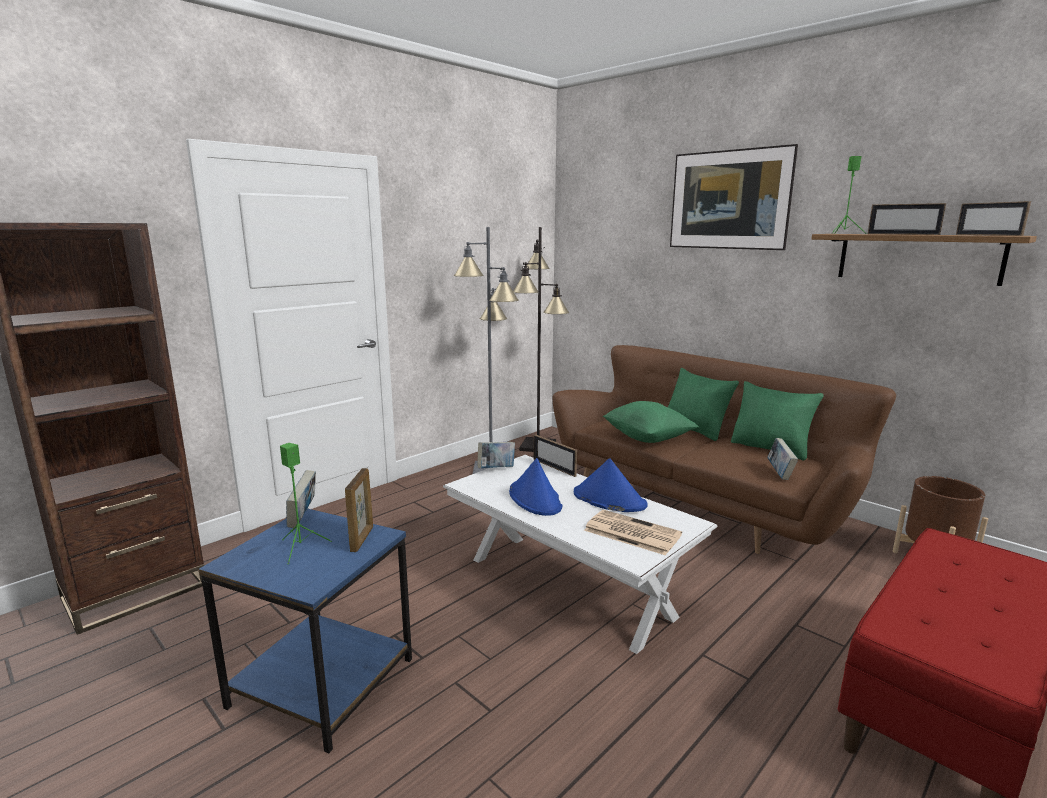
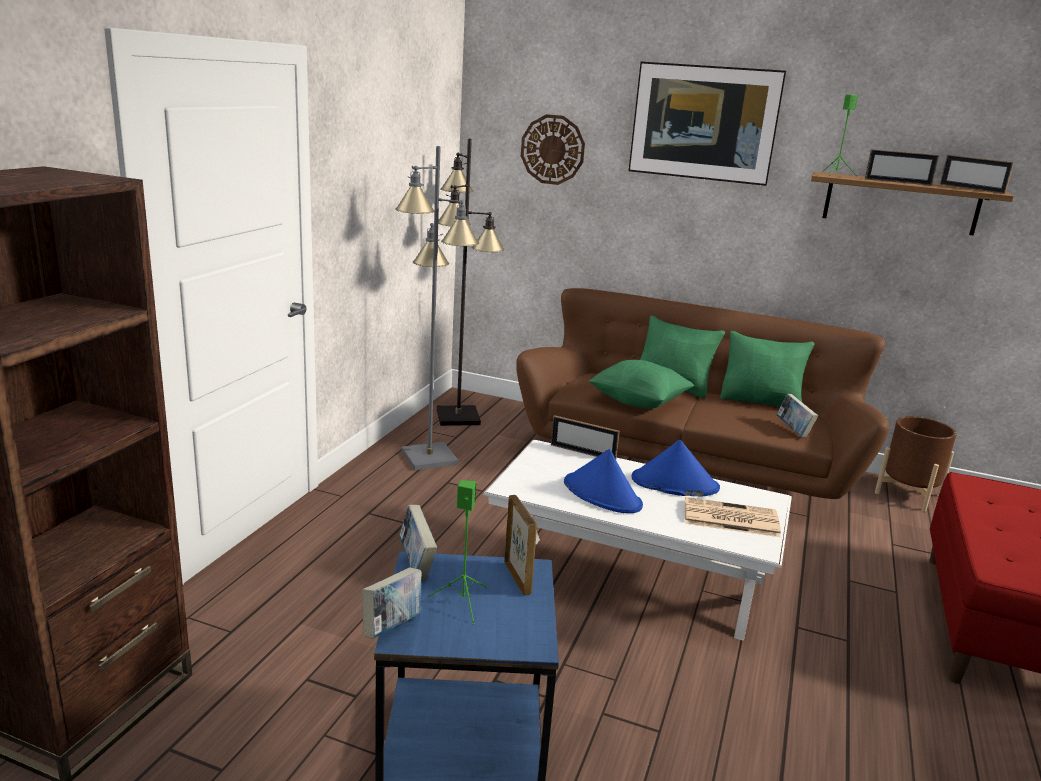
camera: 25 degrees left, 5 degrees up
book [478,442,515,468] -> book moved to [362,568,422,639]
none -> wall clock [521,114,585,185]

